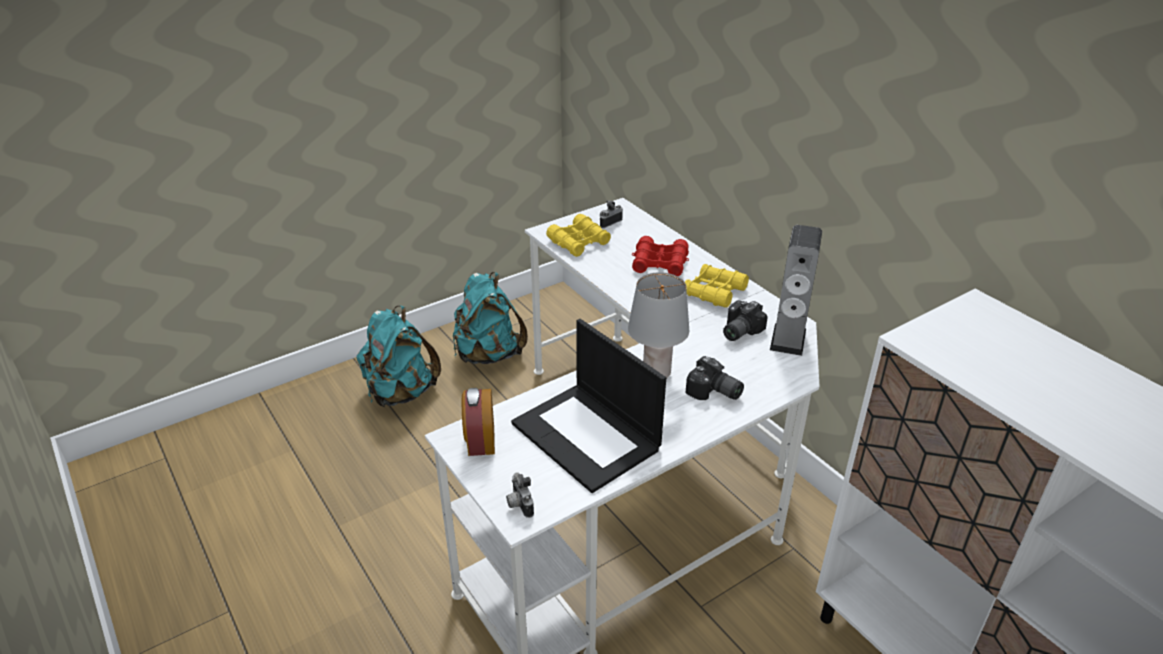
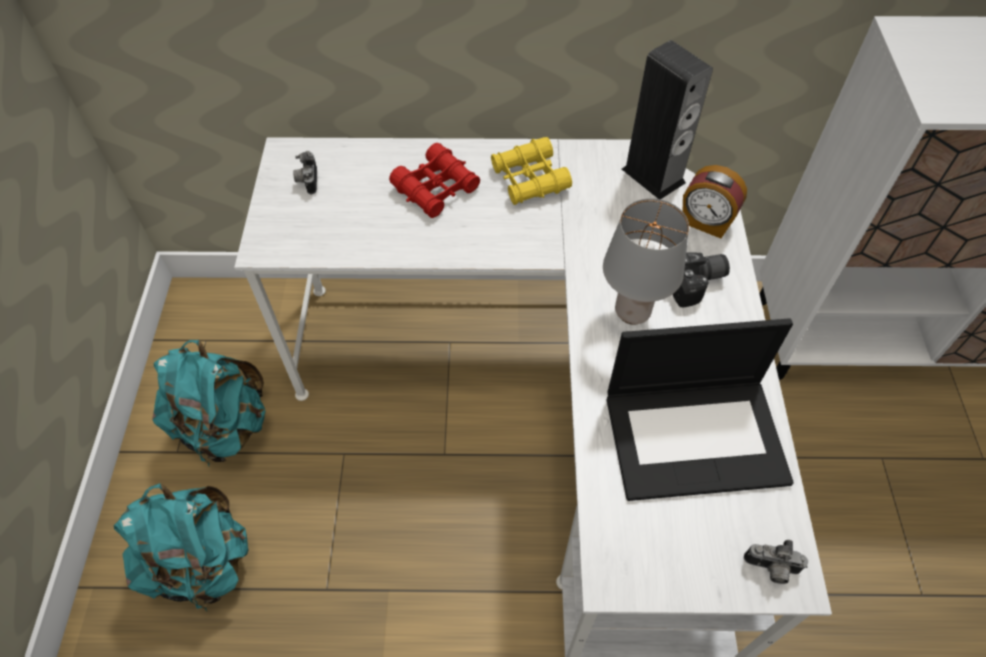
camera: 55 degrees left, 20 degrees up
alarm clock [462,388,495,456] -> alarm clock moved to [682,165,747,238]
yellow binoculars [546,214,611,257] -> none
camera [723,300,768,341] -> none

